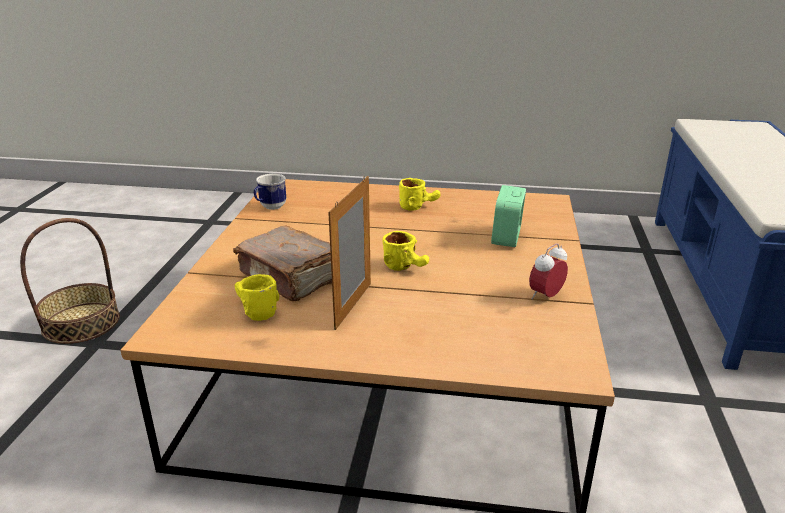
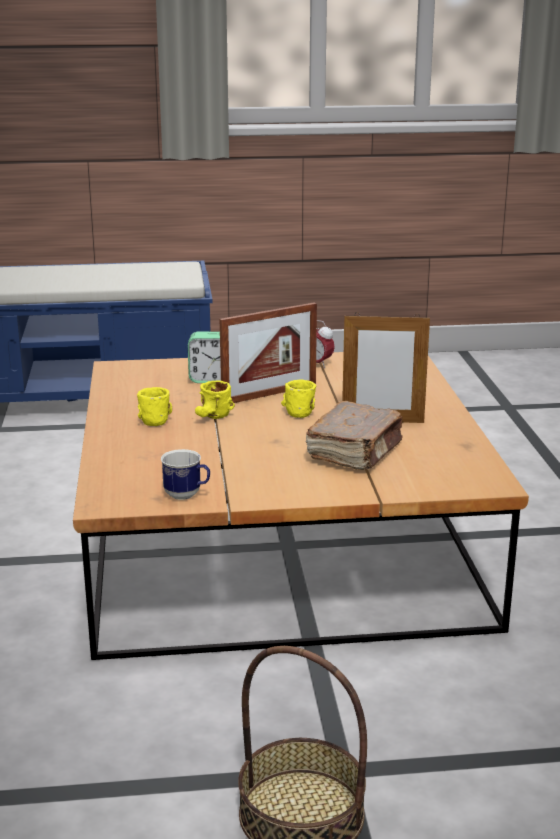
camera: 105 degrees left, 5 degrees down
yellow mug [235,274,279,321] -> yellow mug moved to [195,380,235,419]
none -> picture frame [220,302,317,403]

